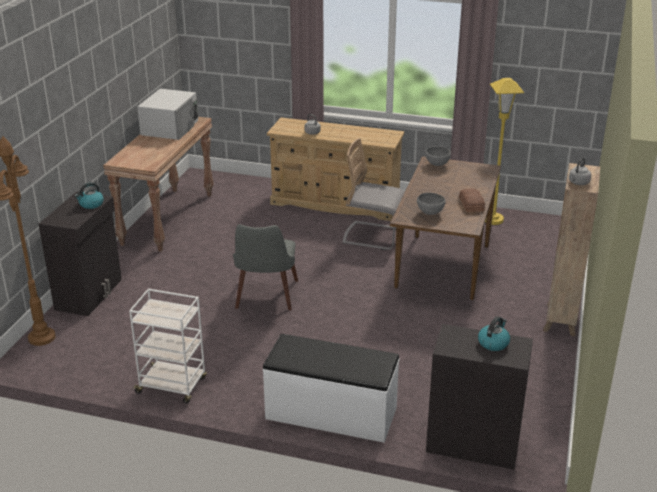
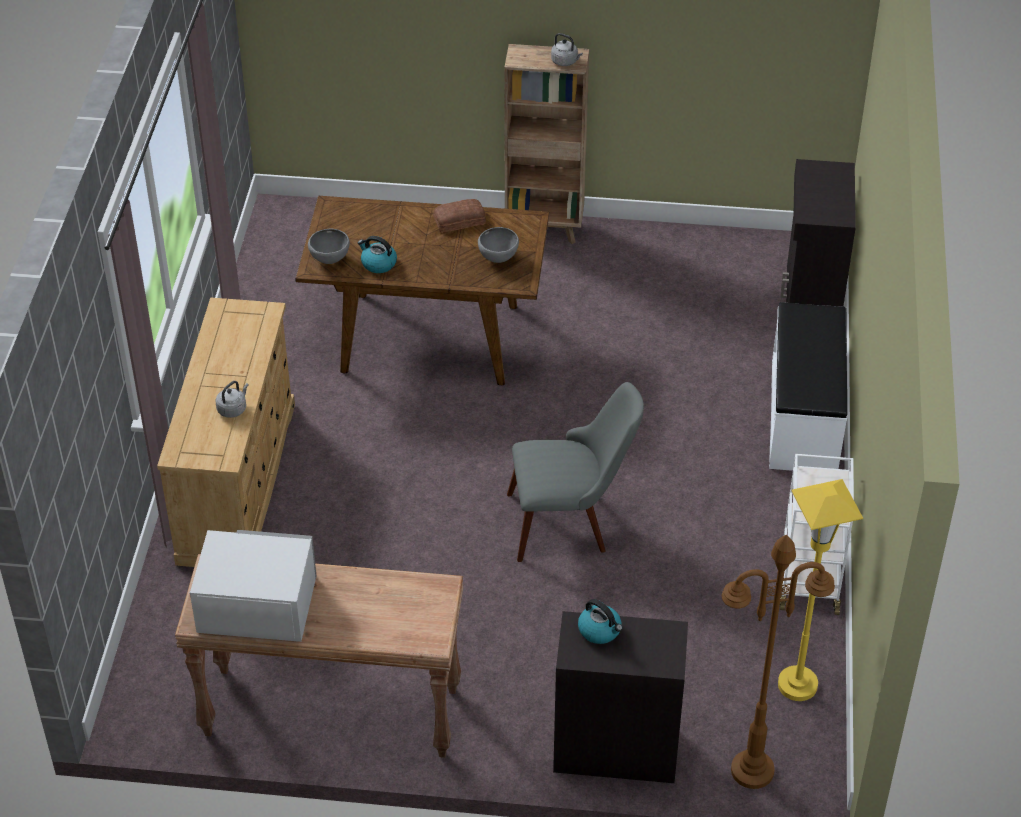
camera: 100 degrees left, 15 degrees up
grey chair [342,138,405,250] -> none
kettle [478,317,510,351] -> kettle moved to [358,236,397,273]
yellow floor lamp [485,78,524,225] -> yellow floor lamp moved to [778,479,863,701]

